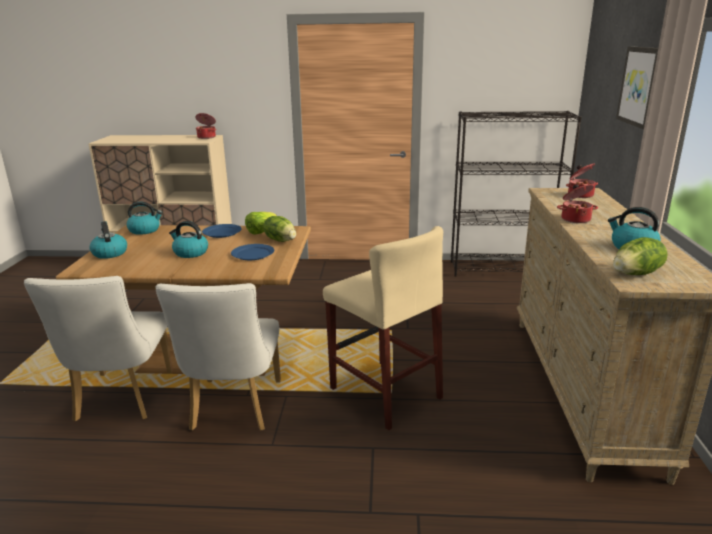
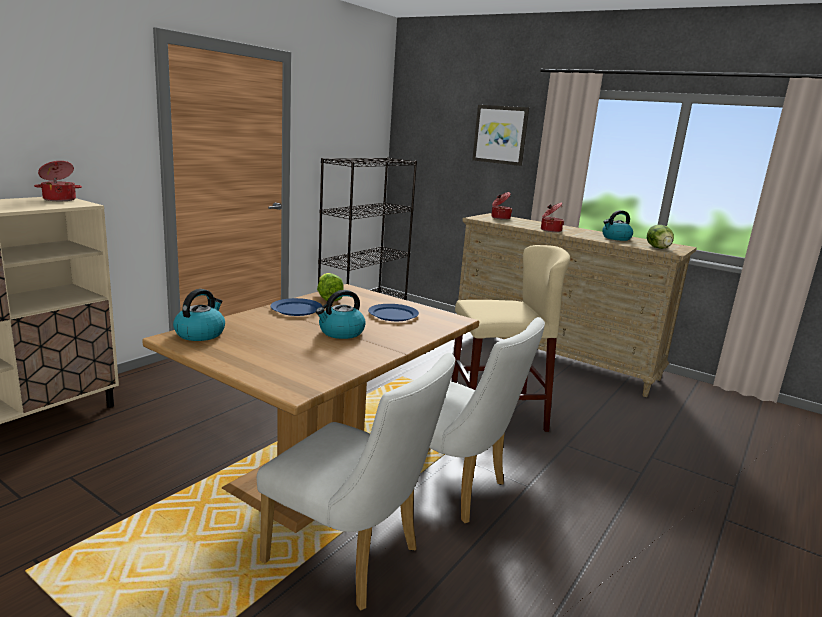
camera: 60 degrees left, 5 degrees down
kettle [89,221,127,259] -> none
lettuce [263,216,296,242] -> none

